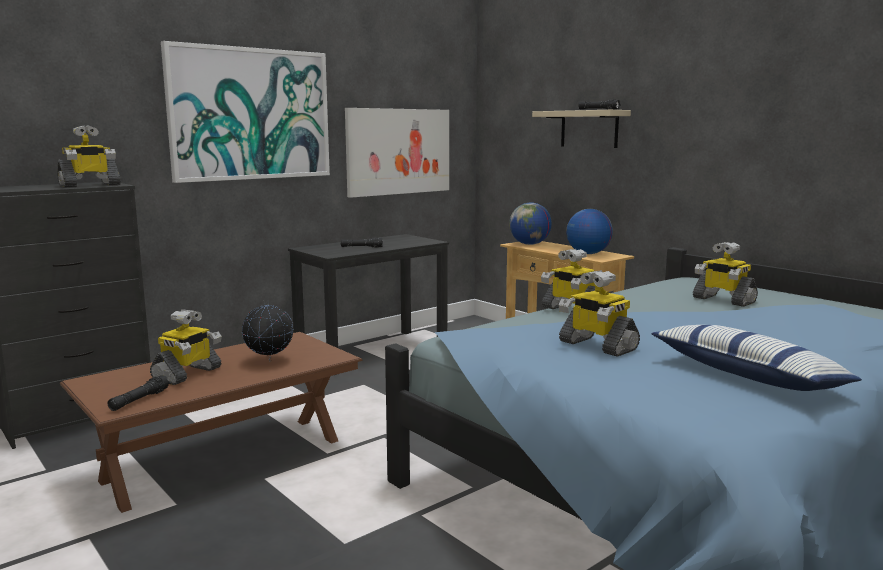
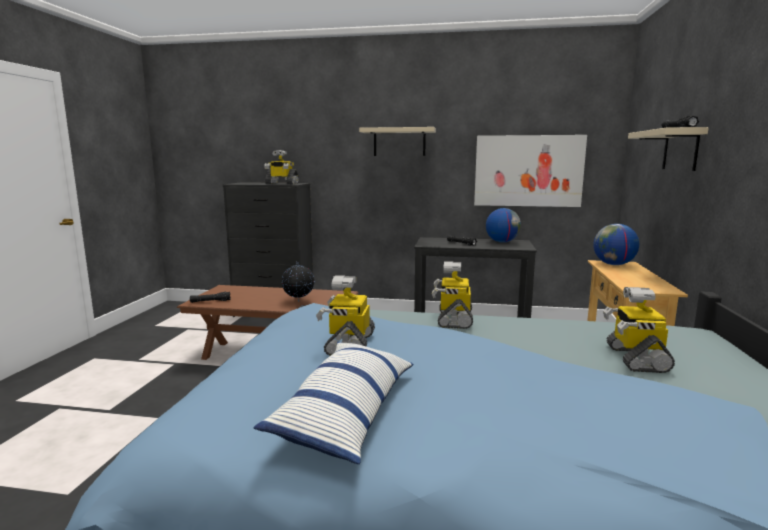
camera: 50 degrees right, 0 degrees up
toy robot [150,309,222,385] -> none
picture [161,41,330,183] -> beige shelf [359,127,436,156]
globe [566,209,613,254] -> globe moved to [486,208,521,243]

